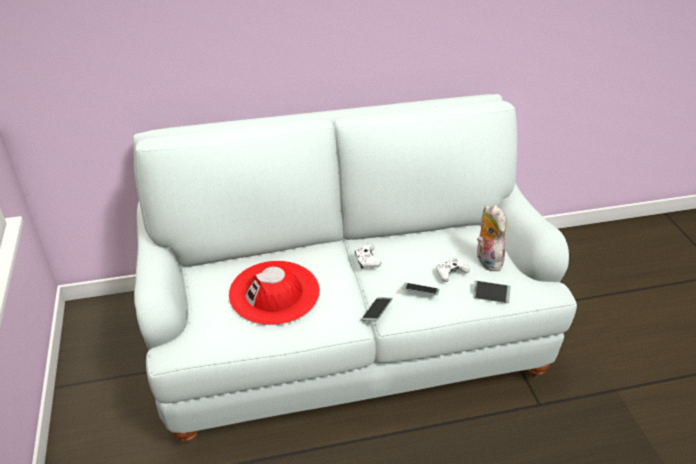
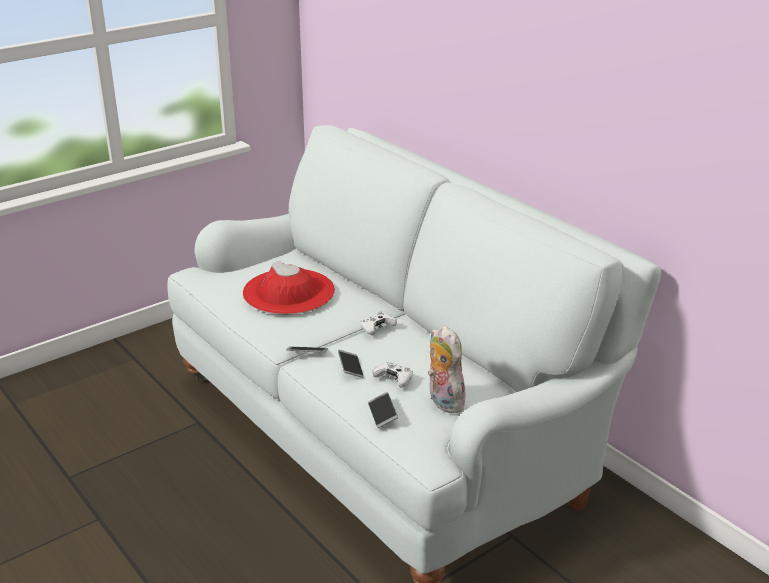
camera: 65 degrees right, 10 degrees down
plush toy [477,205,507,271] -> plush toy turned 75 degrees counterclockwise [428,326,466,413]

